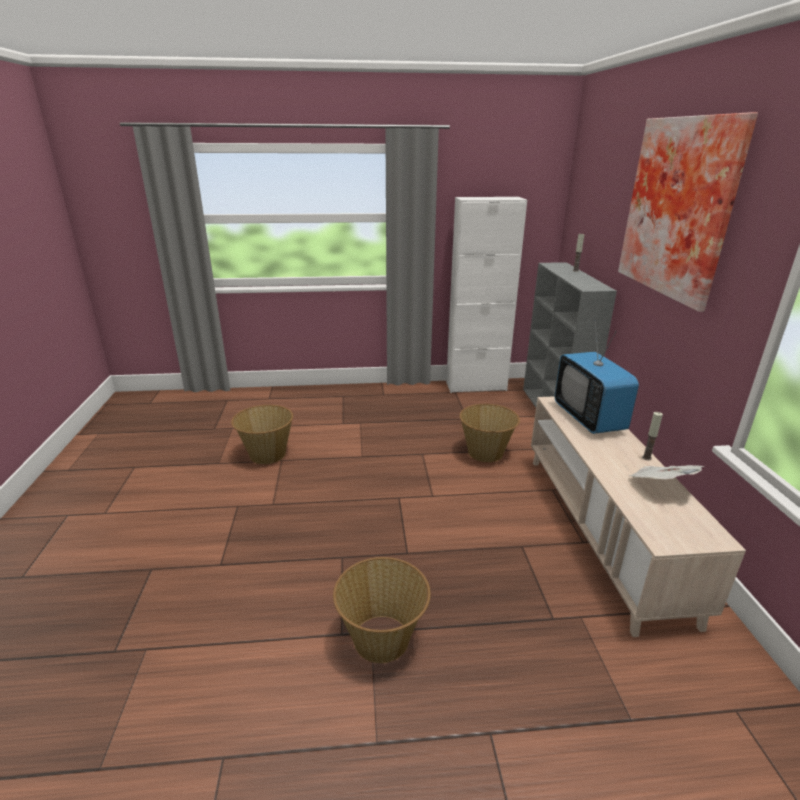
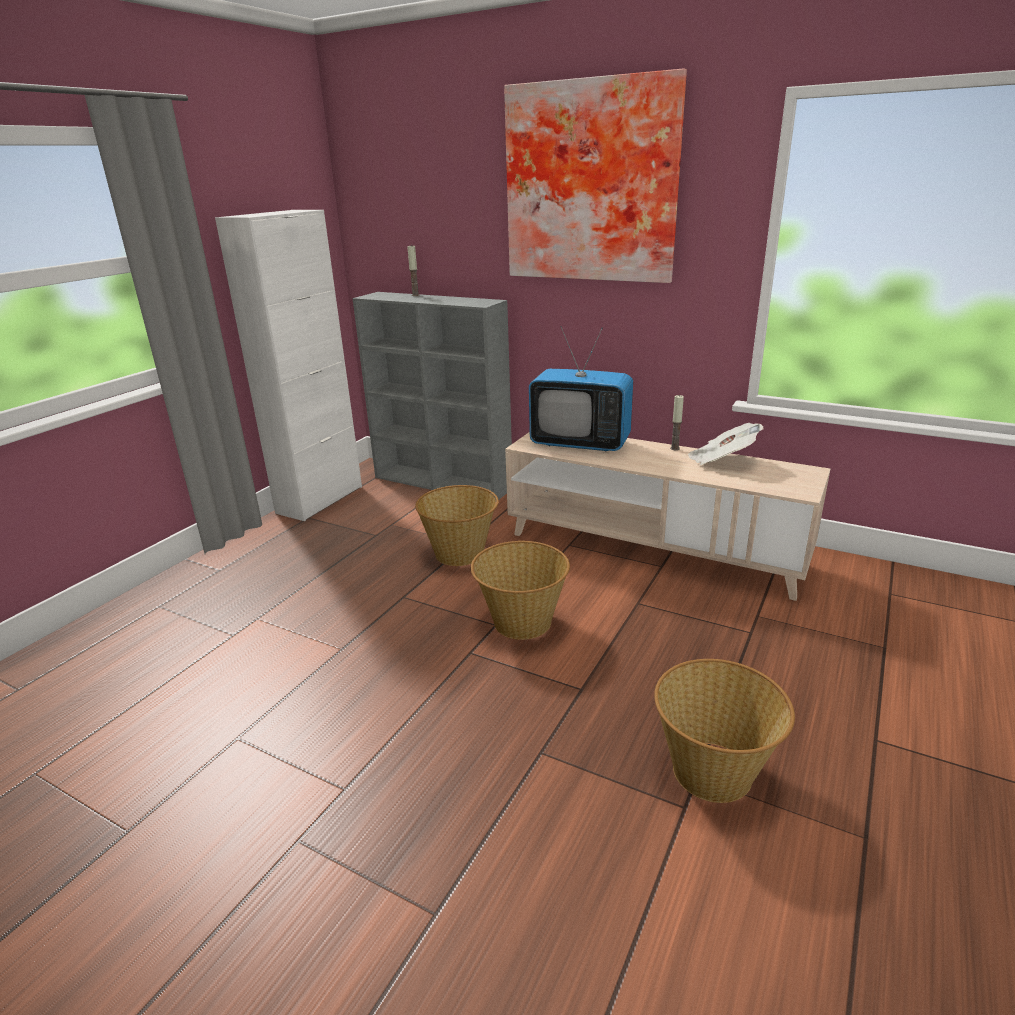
camera: 55 degrees left, 0 degrees up
basket [231,405,293,464] -> basket moved to [471,541,570,640]

